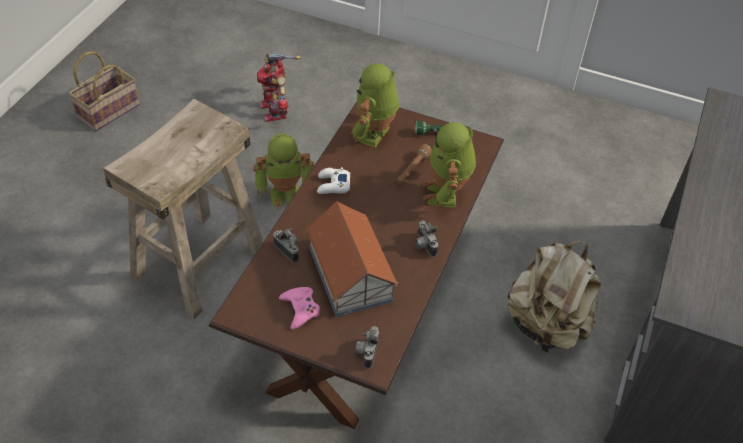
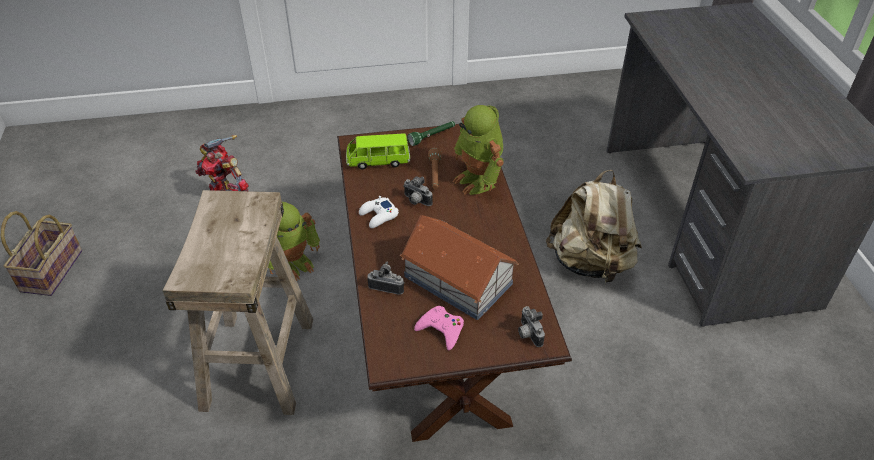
camera: 30 degrees left, 5 degrees down
toy robot [350,64,399,148] -> green toy car [346,133,410,169]
camera [415,221,438,257] -> camera moved to [403,176,433,206]

